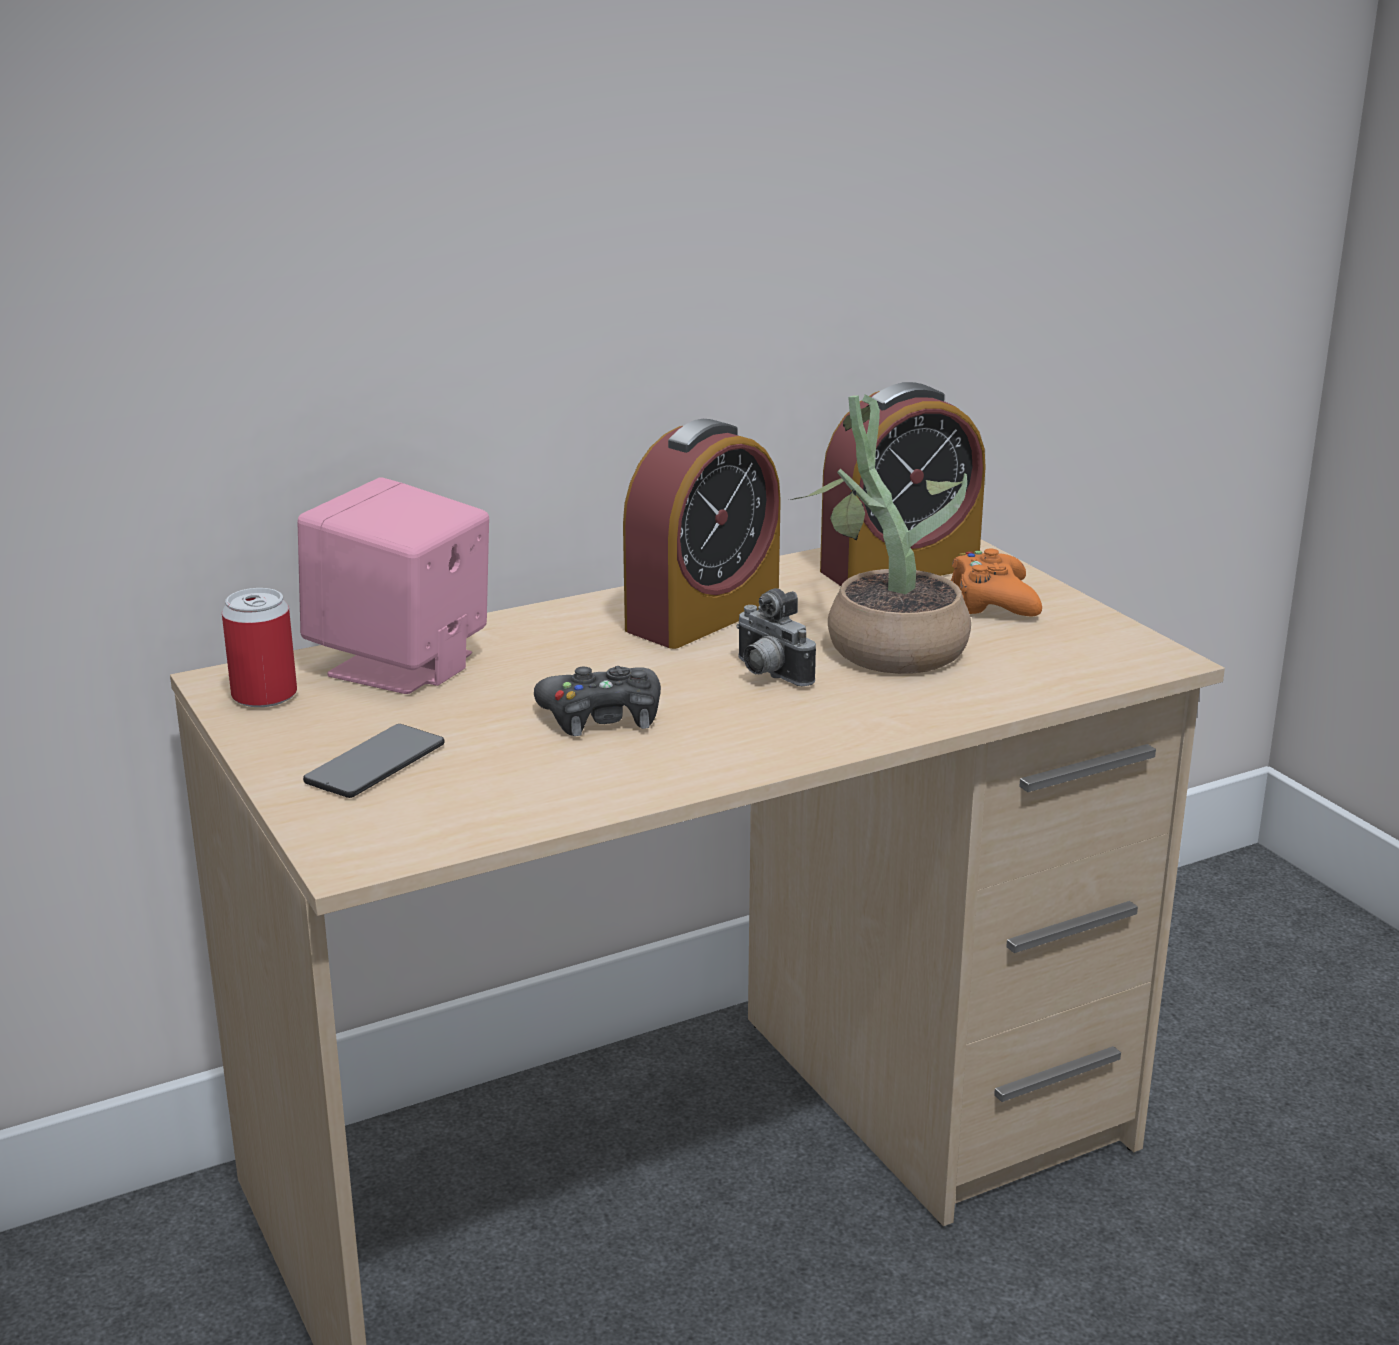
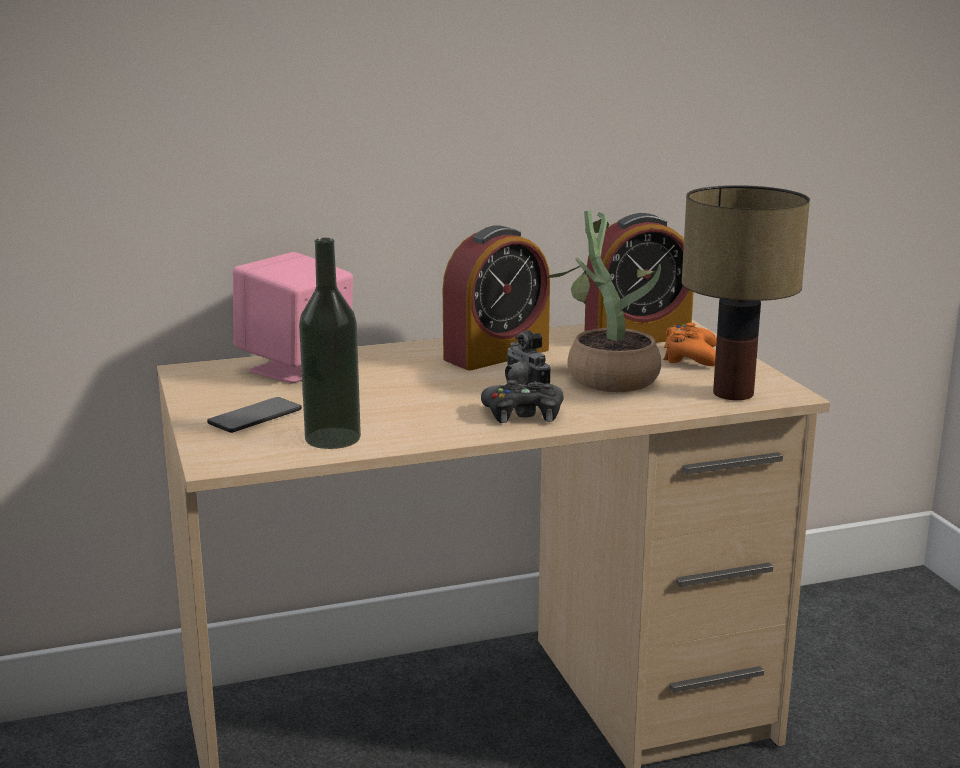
camera: 10 degrees right, 5 degrees down
can [222,588,297,707] -> none
black game controller [534,666,661,736] -> black game controller moved to [481,380,564,423]
none -> bottle [299,238,361,449]
none -> table lamp [682,185,810,400]

